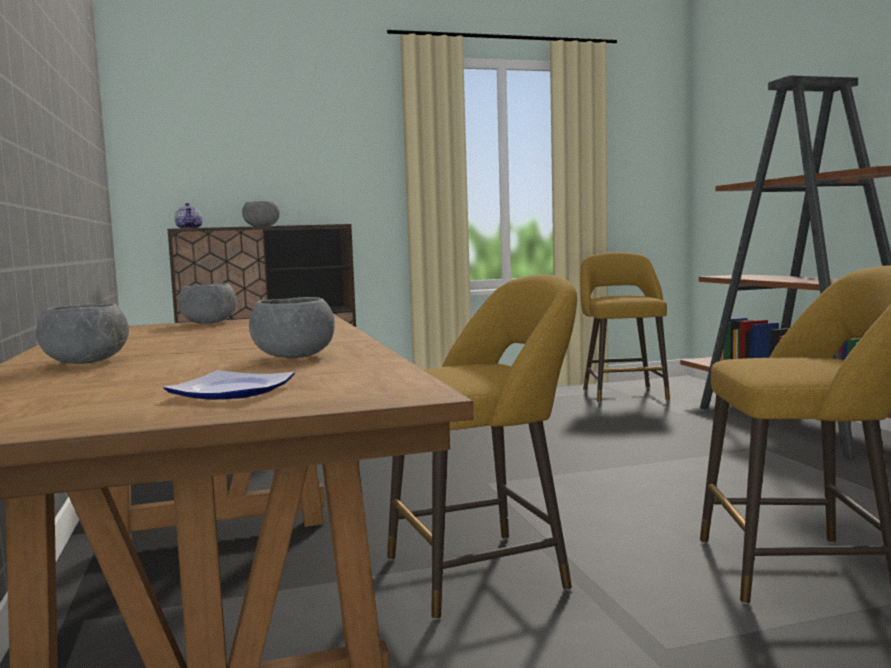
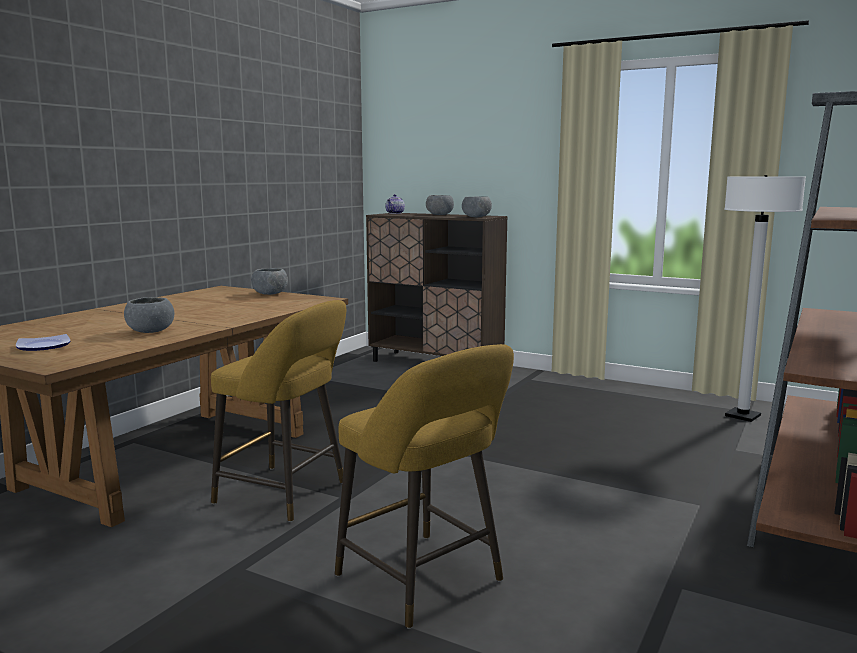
camera: 45 degrees right, 5 degrees up
grey bowl [36,303,129,364] -> grey bowl moved to [462,196,492,217]
yellow stool [580,252,670,403] -> white floor lamp [724,175,806,422]

